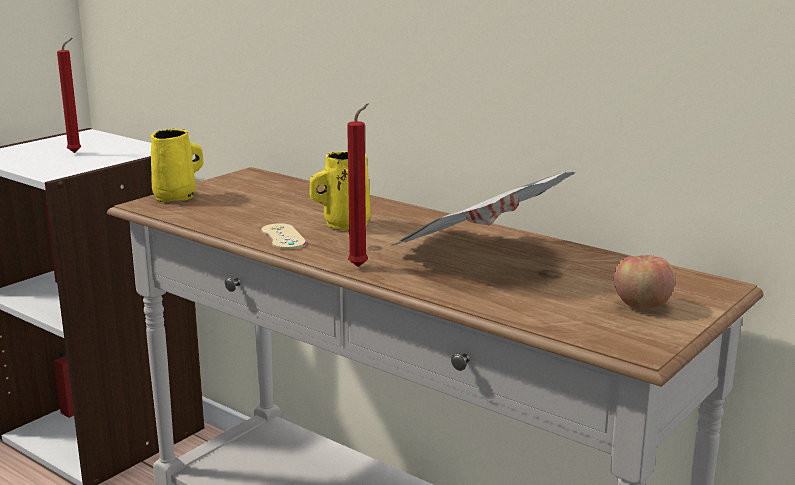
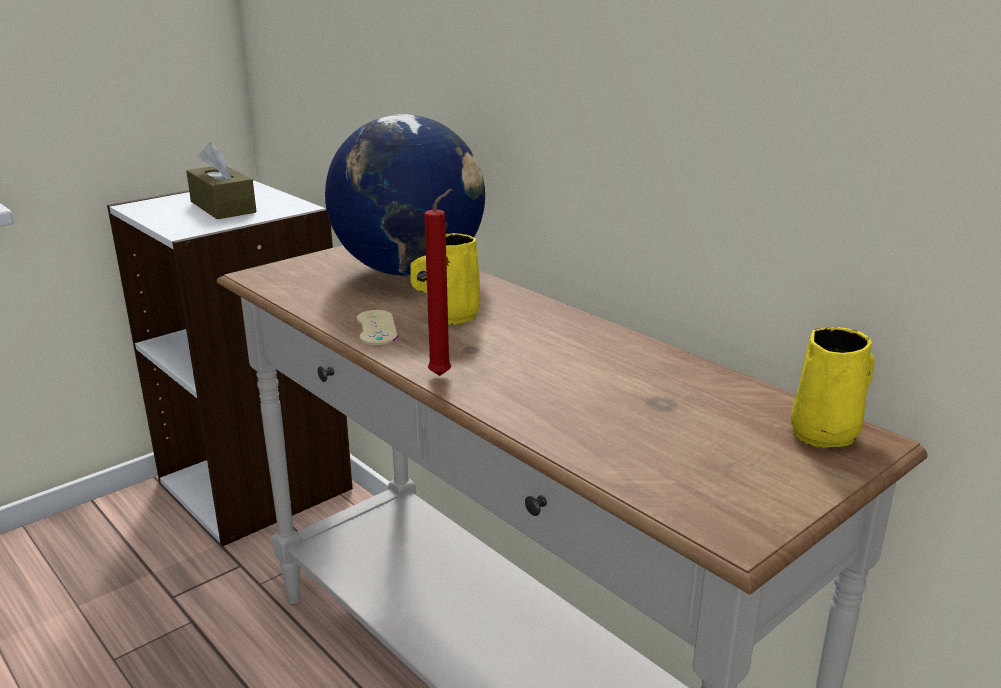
camera: 10 degrees right, 5 degrees up
red candle [57,38,81,153] -> brown tissue box [186,142,257,219]
yellow mug [151,129,203,202] -> yellow mug moved to [790,327,875,448]
newspaper [392,172,575,245] -> none
apple [614,255,675,308] -> none
none -> globe [325,114,485,276]

